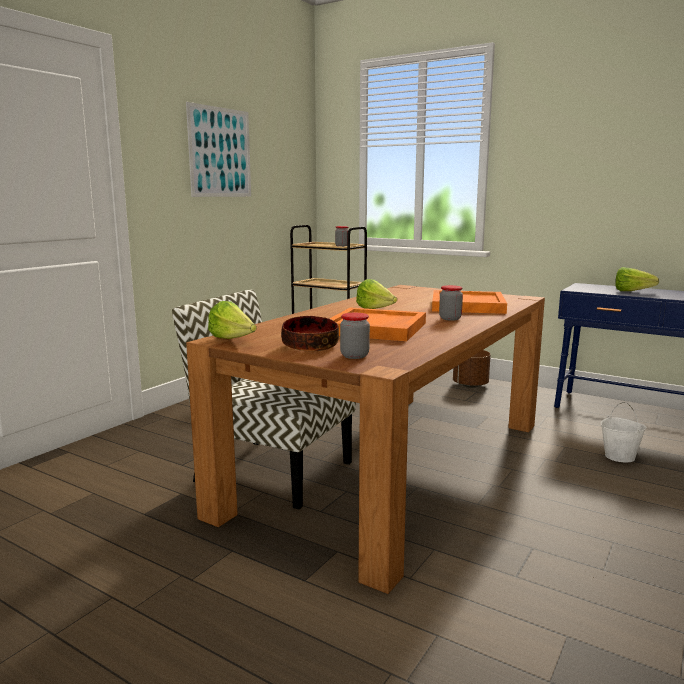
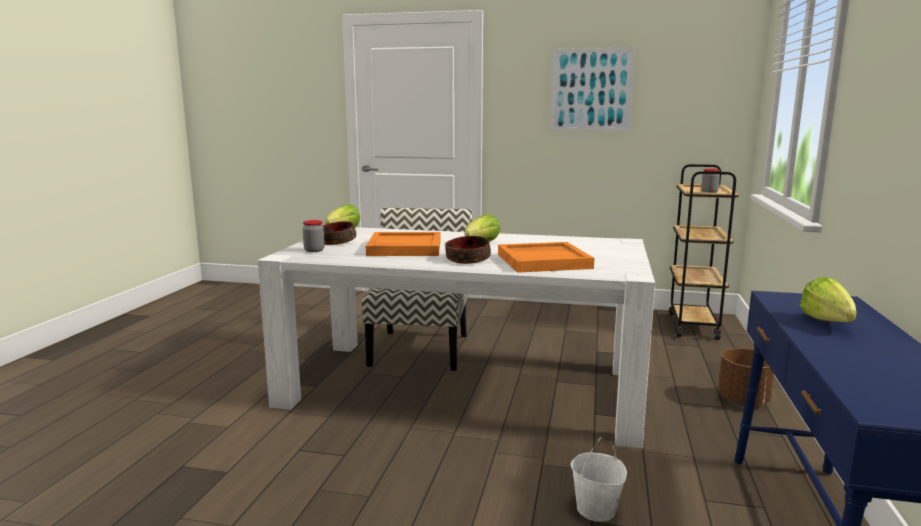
camera: 70 degrees right, 0 degrees up
brown dining table [186,285,545,594] -> white dining table [258,227,655,448]
jar [439,285,463,321] -> bowl [445,236,491,264]

